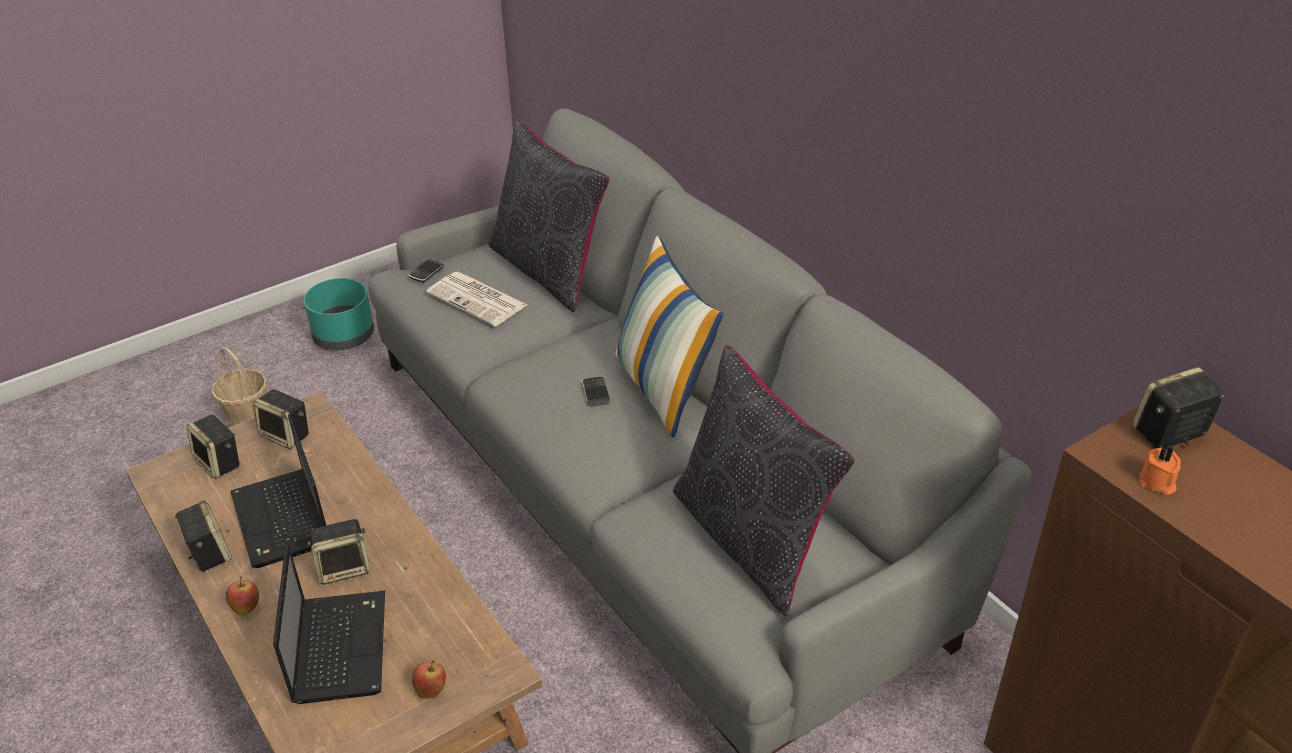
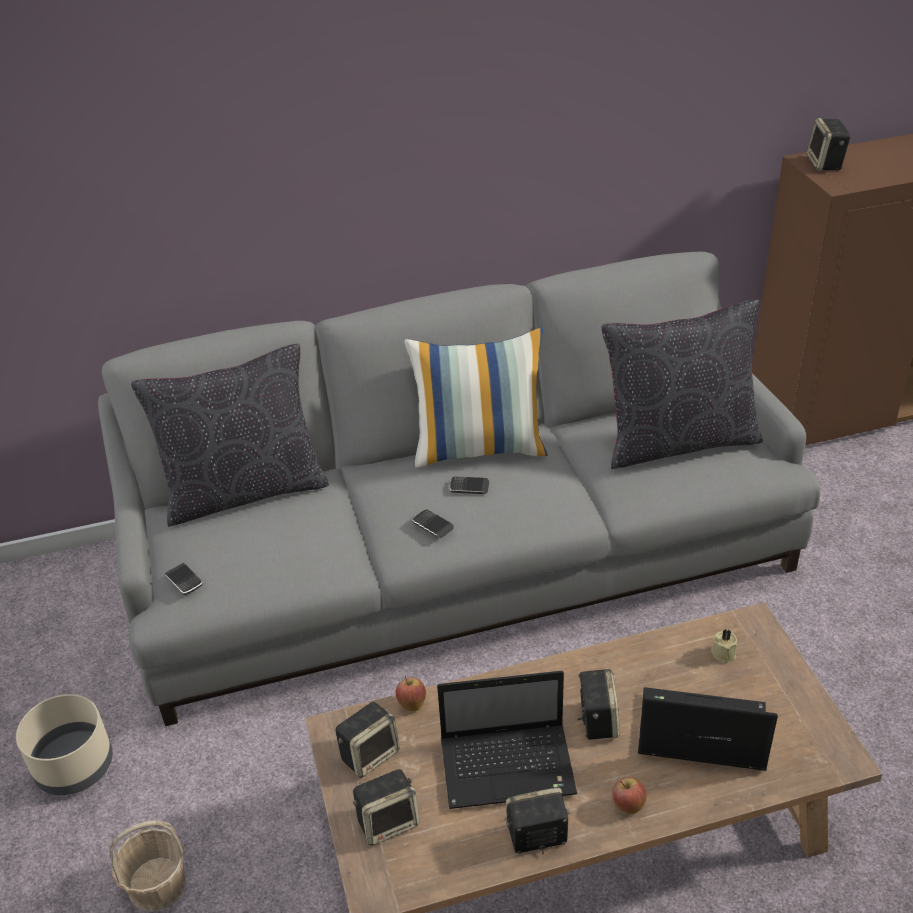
camera: 70 degrees left, 0 degrees up
turquoise planter [304,278,374,350] -> beige planter [16,694,113,795]
apple [412,660,446,699] -> apple moved to [396,676,426,711]
newspaper [426,272,527,326] -> none
orange candle [1139,444,1181,495] -> none
none -> phone [412,509,454,538]
none -> beige candle [711,629,737,664]

